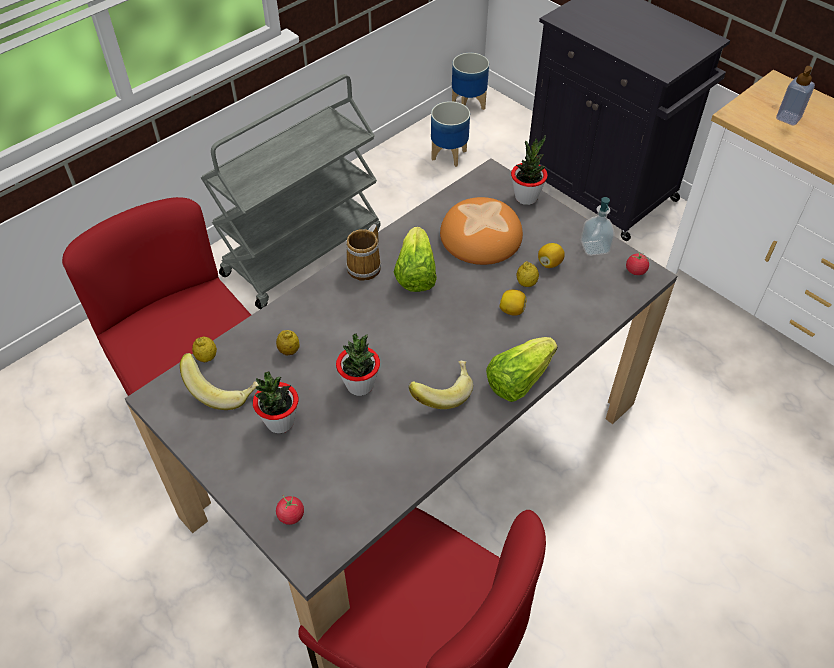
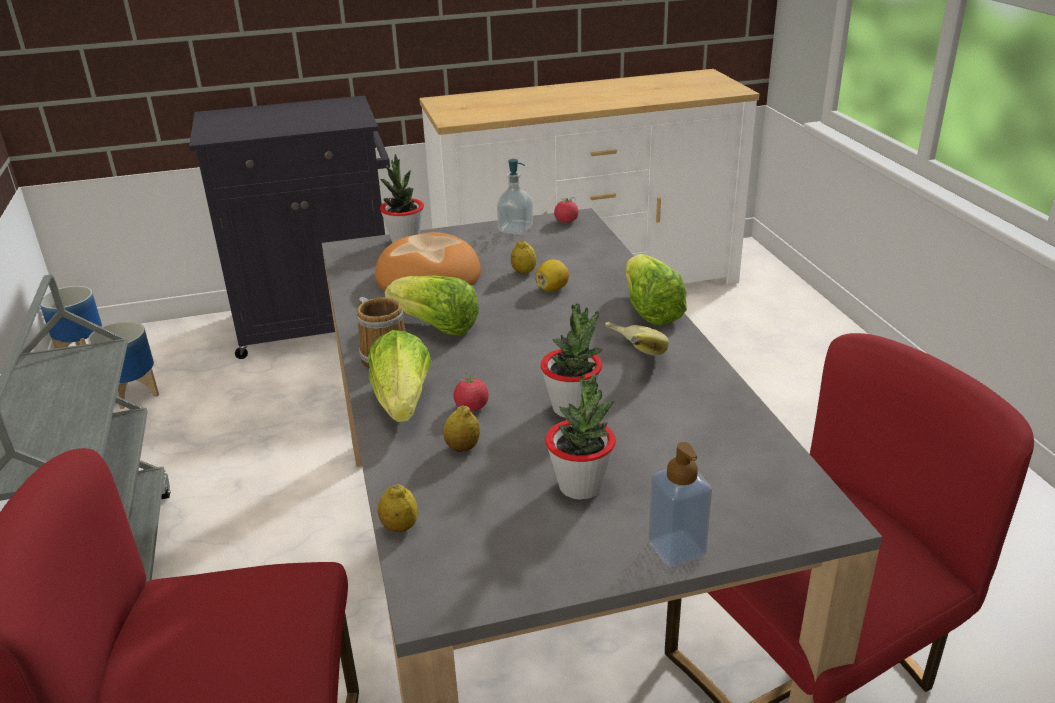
camera: 60 degrees left, 20 degrees down
banana [179,353,259,410] -> none
tomato [276,495,304,525] -> tomato moved to [454,372,489,411]
lemon [538,243,565,268] -> none
soap dispenser [776,66,815,126] -> soap dispenser moved to [648,442,712,567]
none -> lettuce [368,330,432,422]

